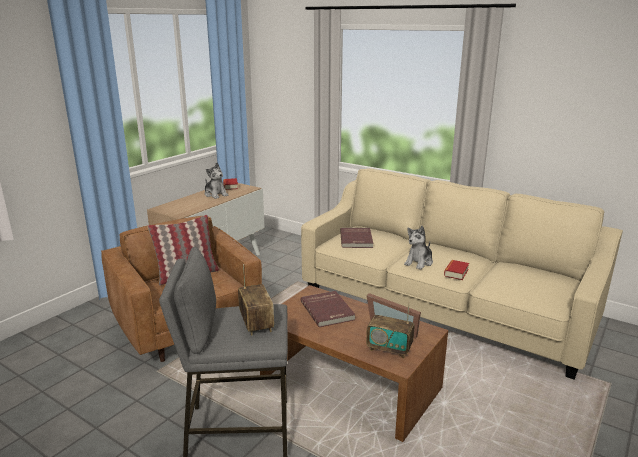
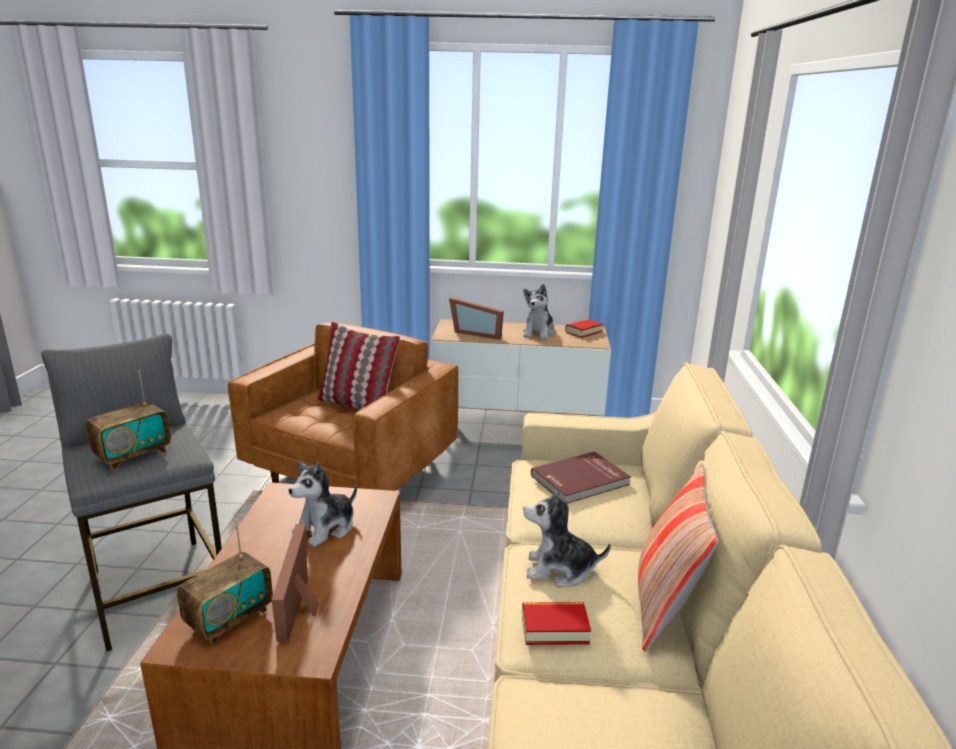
camera: 60 degrees right, 0 degrees up
red book [300,291,356,327] -> plush toy [289,461,357,547]
radio [366,301,415,358] -> radio turned 135 degrees counterclockwise [177,519,273,645]
none -> picture frame [449,297,504,340]
none -> pillow [638,463,718,652]

